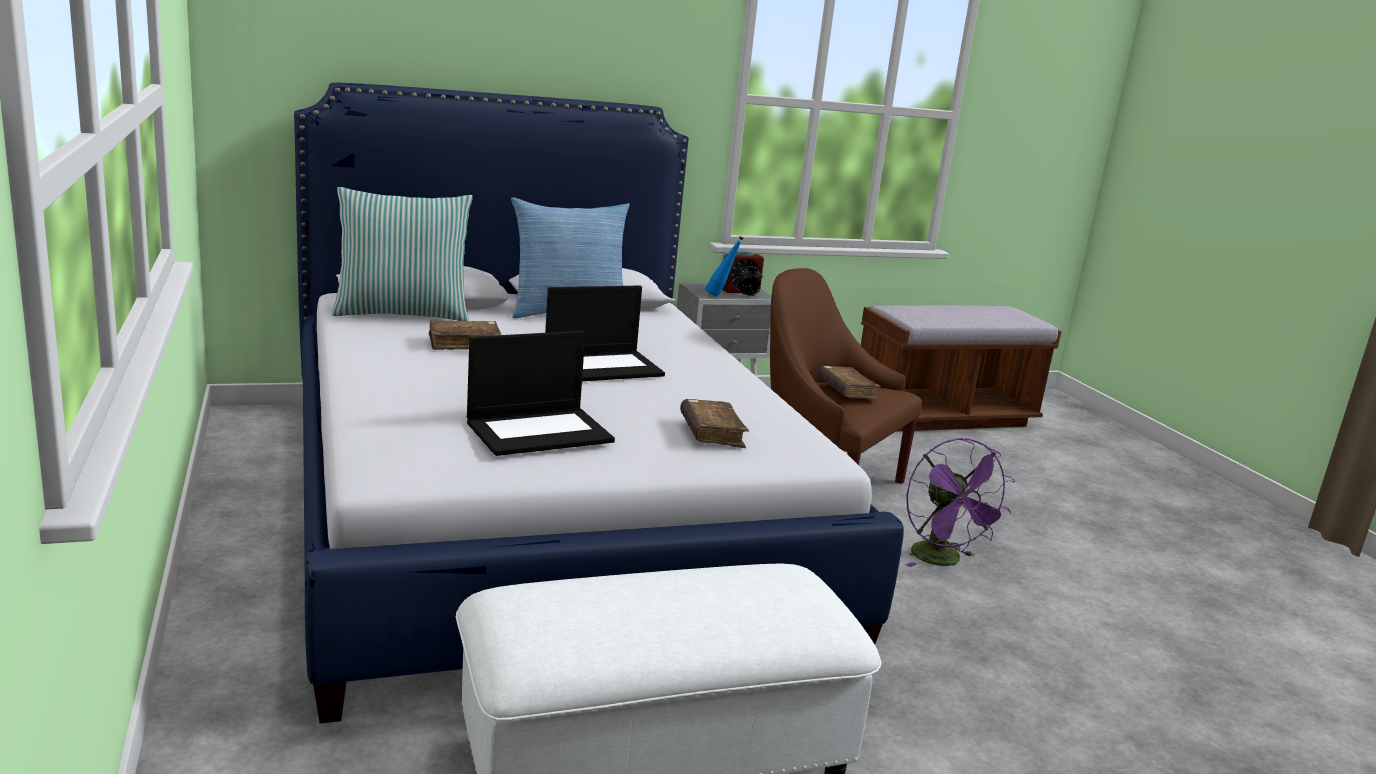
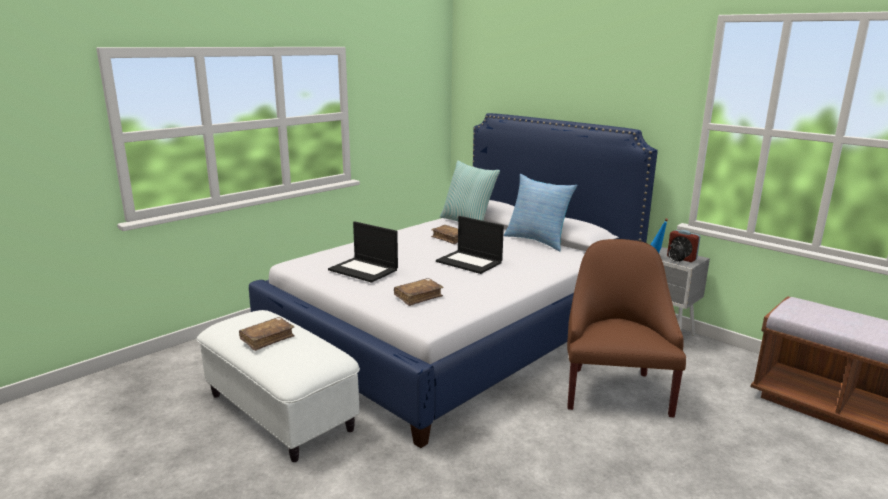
camera: 65 degrees right, 0 degrees up
brown book [818,366,881,400] -> brown book moved to [239,317,295,351]
purple fan [905,437,1015,567] -> none

